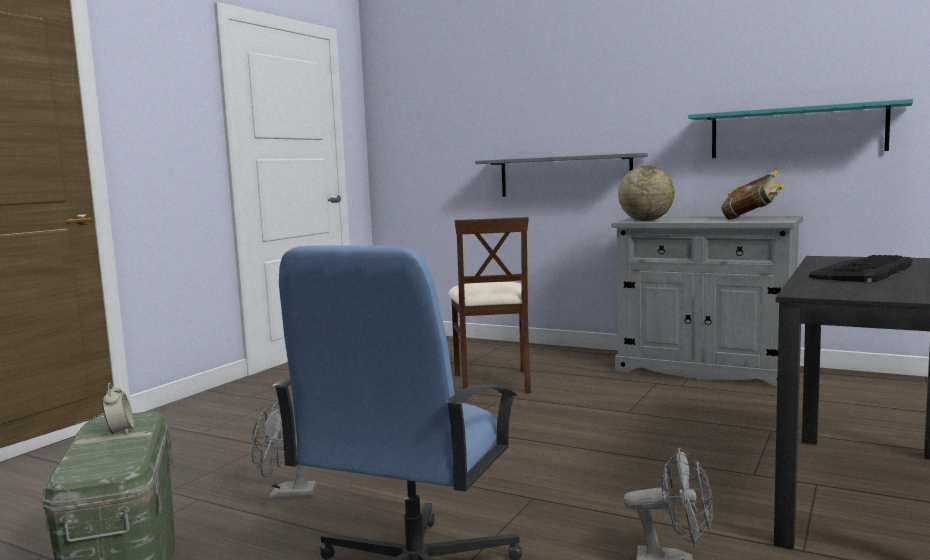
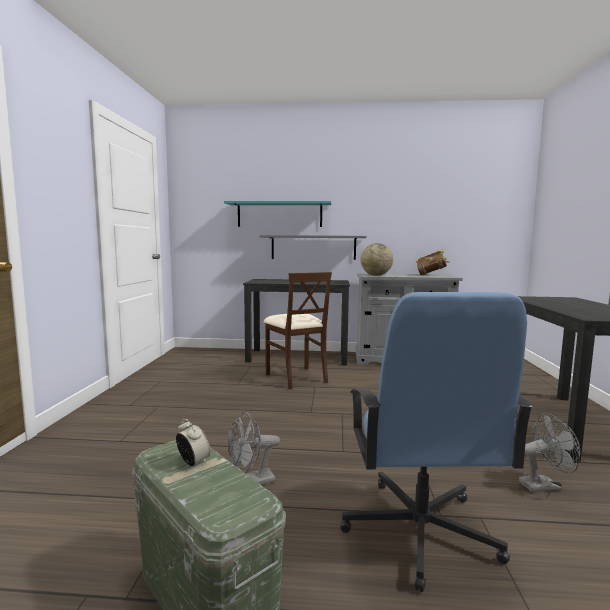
camera: 25 degrees left, 0 degrees up
turquoise shelf [688,99,913,158] -> turquoise shelf moved to [224,201,331,227]
keyboard [809,255,913,282] -> none
none -> black desk [243,279,350,365]

